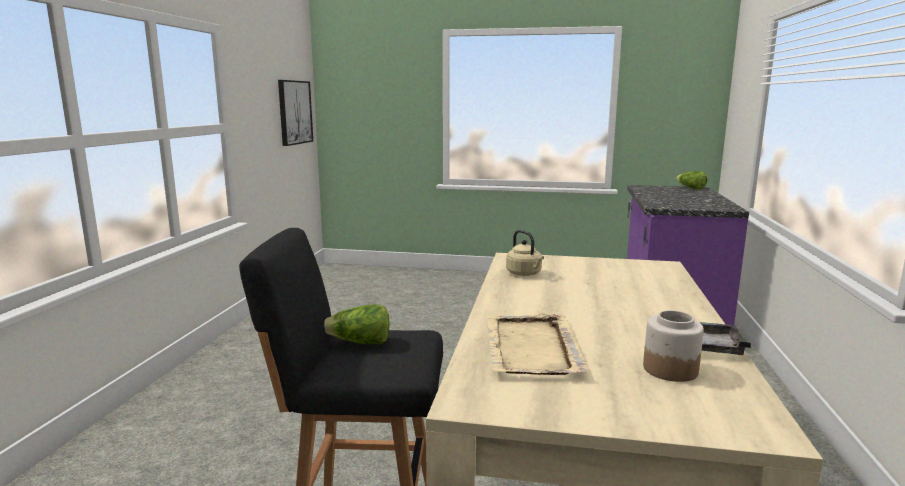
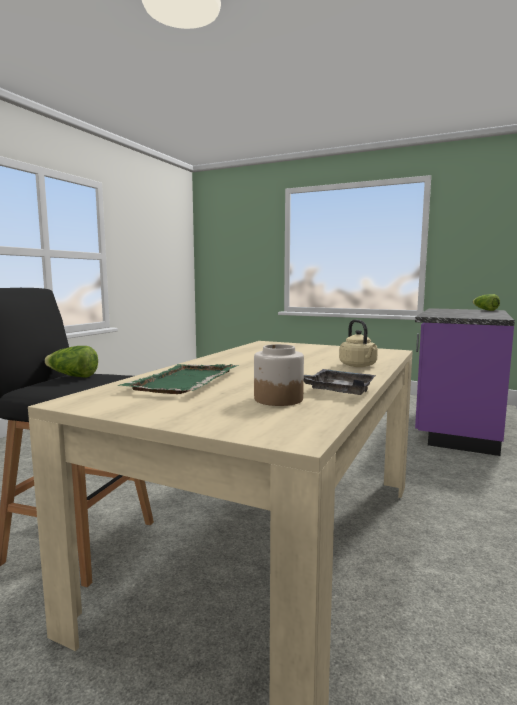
camera: 15 degrees right, 5 degrees down
picture [278,80,313,146] -> none
beige tray [486,314,590,375] -> green tray [118,364,239,394]
beige kettle [506,230,544,276] -> beige kettle moved to [339,319,378,367]

